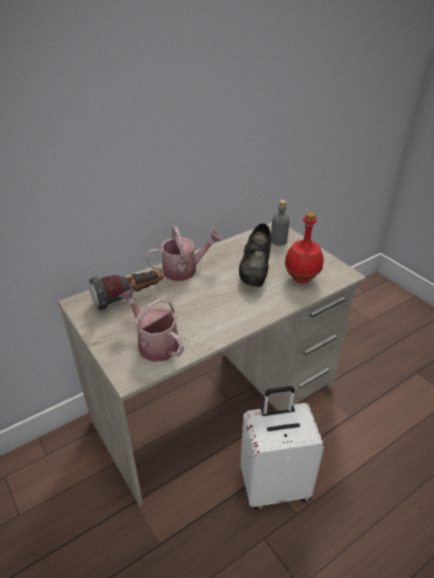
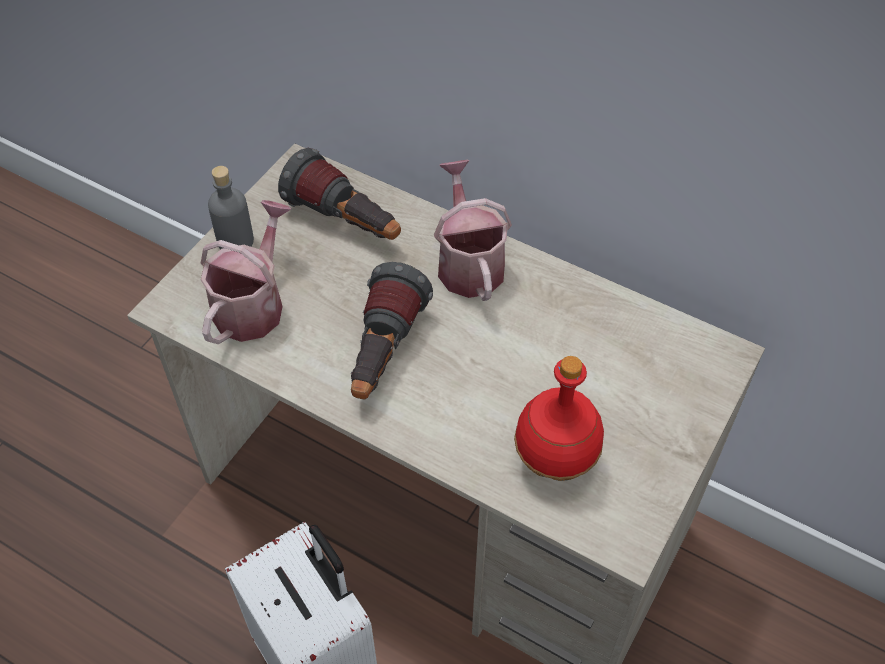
camera: 65 degrees right, 15 degrees up
watering can [145,227,222,281] -> watering can turned 150 degrees counterclockwise [434,160,512,301]
black shoe [239,223,271,287] -> none
grey bottle [271,200,290,246] -> grey bottle moved to [208,166,254,250]
none -> flashlight [351,262,433,399]

